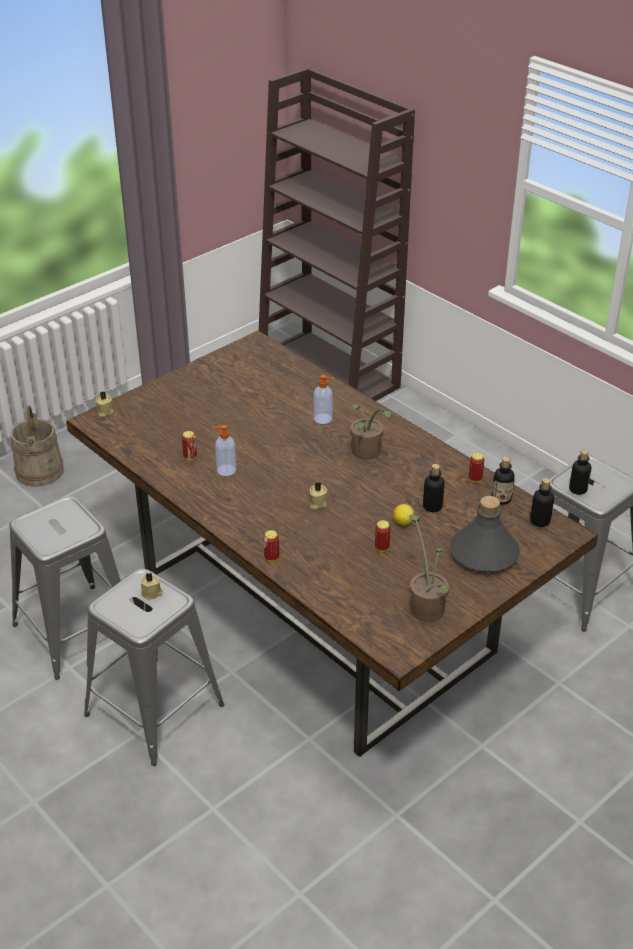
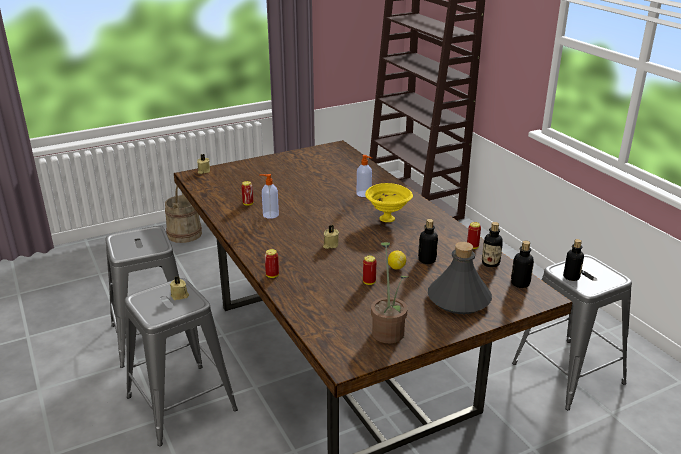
camera: 15 degrees right, 10 degrees down
potted plant [350,404,391,460] -> yellow bowl [365,183,413,222]

